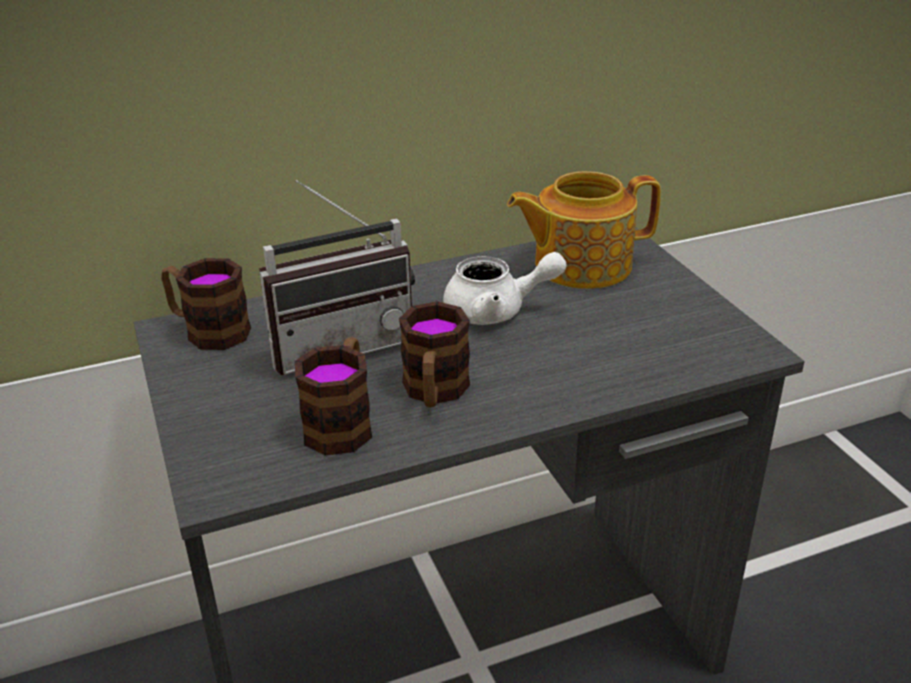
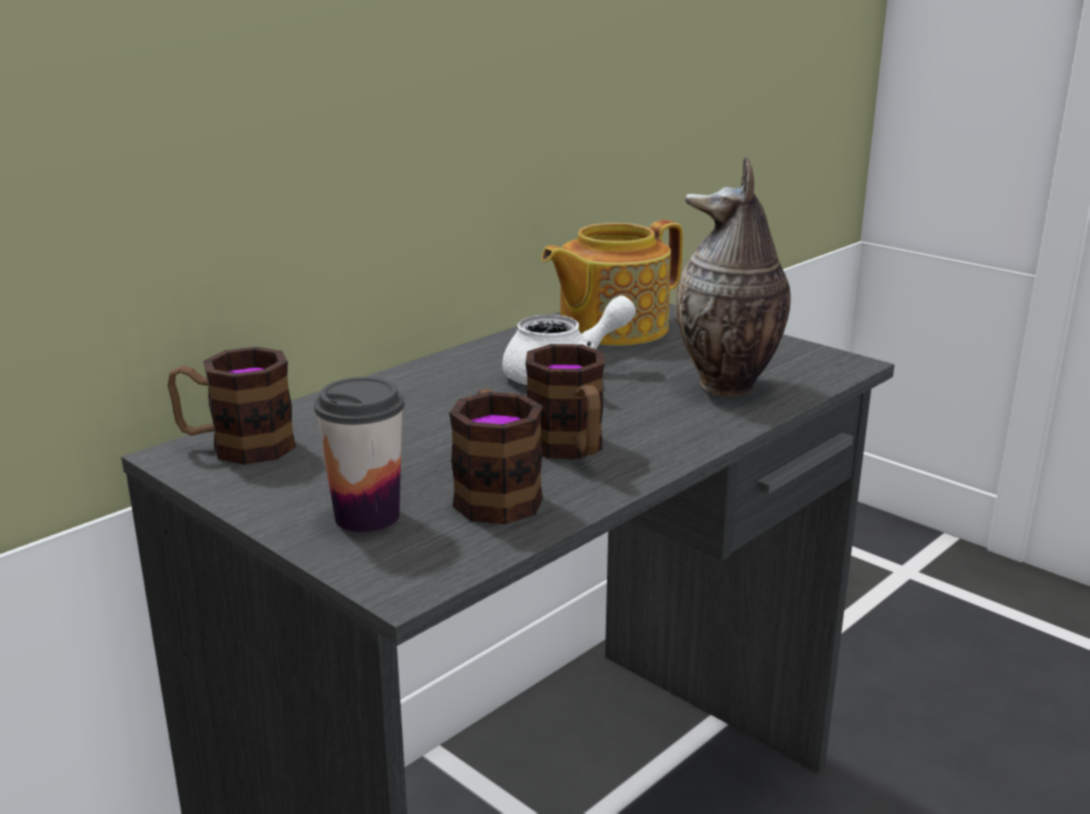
camera: 25 degrees left, 10 degrees down
radio [259,180,415,375] -> none
none -> cup [314,377,405,532]
none -> vase [675,156,791,397]

